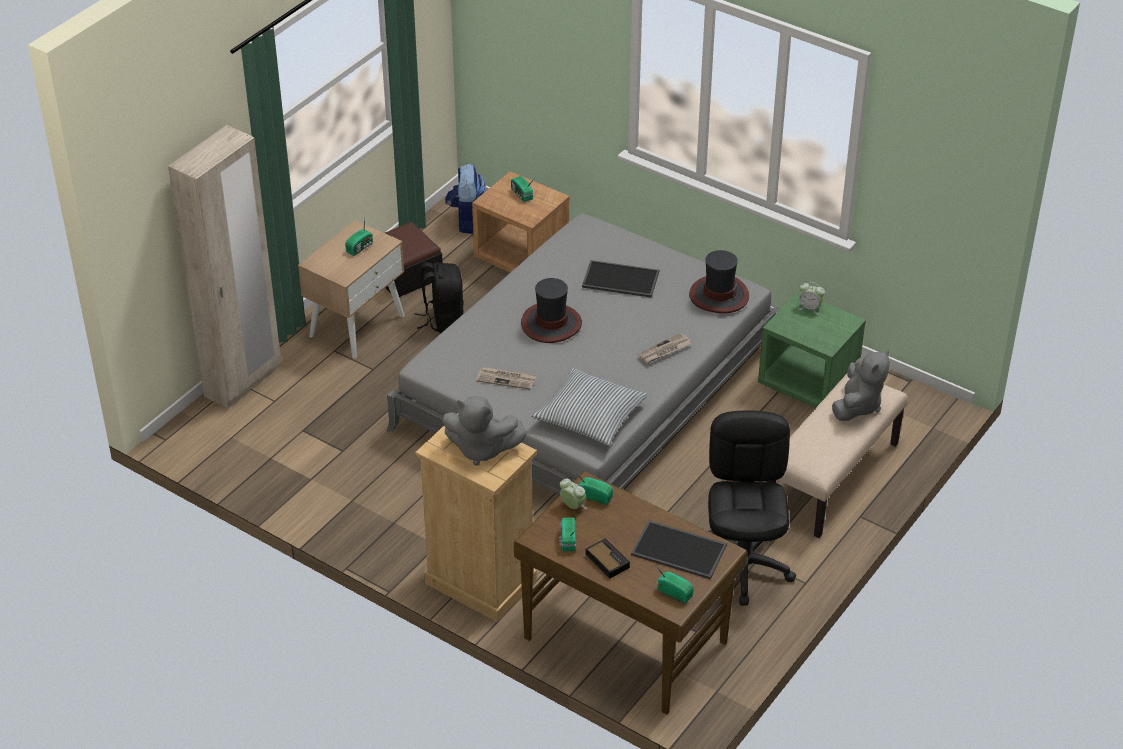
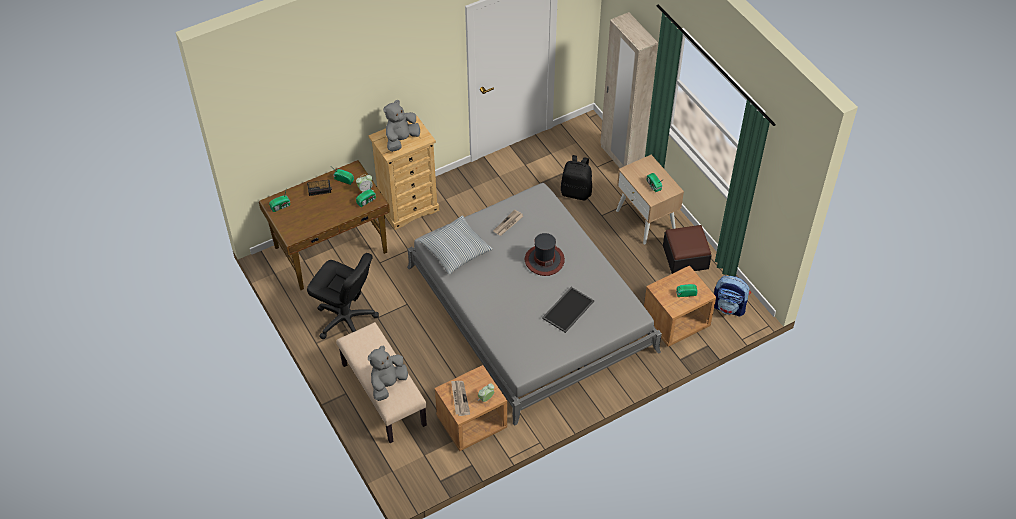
camera: 115 degrees right, 10 degrees up
black backpack [414,262,464,333] -> black backpack moved to [561,155,592,201]
tray [631,520,727,579] -> none
newspaper [637,332,691,363] -> newspaper moved to [451,381,470,416]
hat [689,250,749,313] -> none
green nightstand [758,291,866,408] -> brown nightstand [435,365,507,451]
grey plush toy [832,349,890,421] -> grey plush toy turned 75 degrees clockwise [368,346,408,401]

